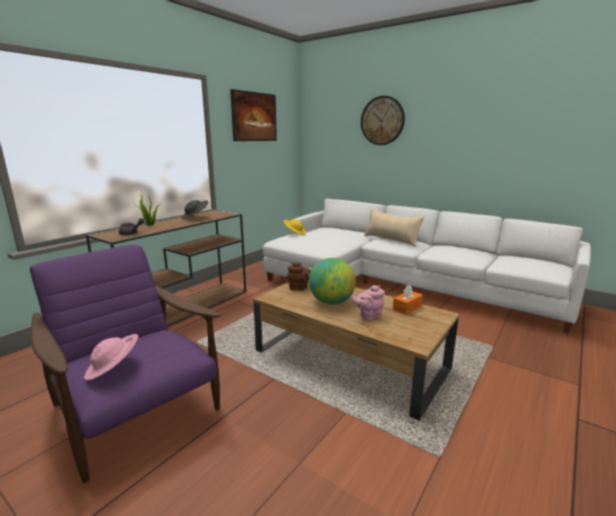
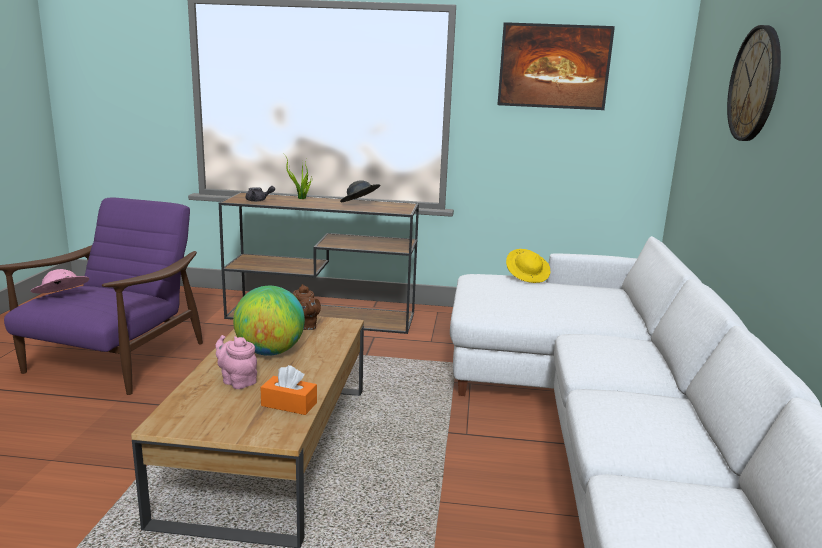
camera: 60 degrees right, 0 degrees up
beige pillow [364,208,424,247] -> none

